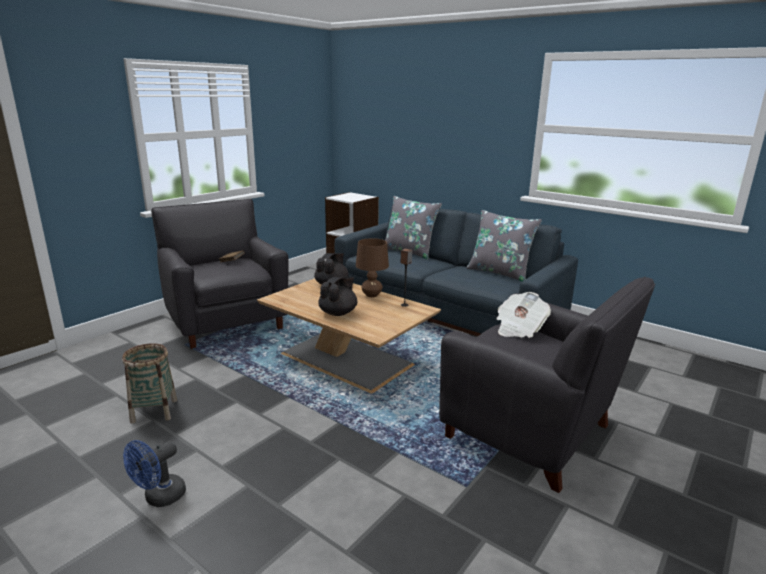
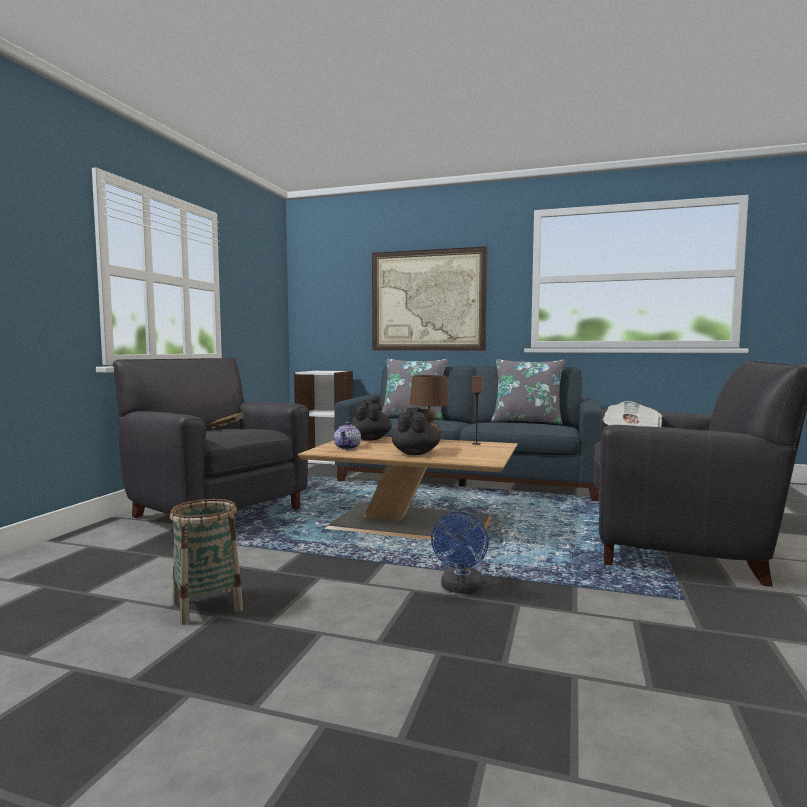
camera: 20 degrees left, 15 degrees down
blue fan [123,440,186,507] -> blue fan moved to [431,511,489,594]
none -> teapot [334,422,361,450]
none -> picture [372,246,487,351]

